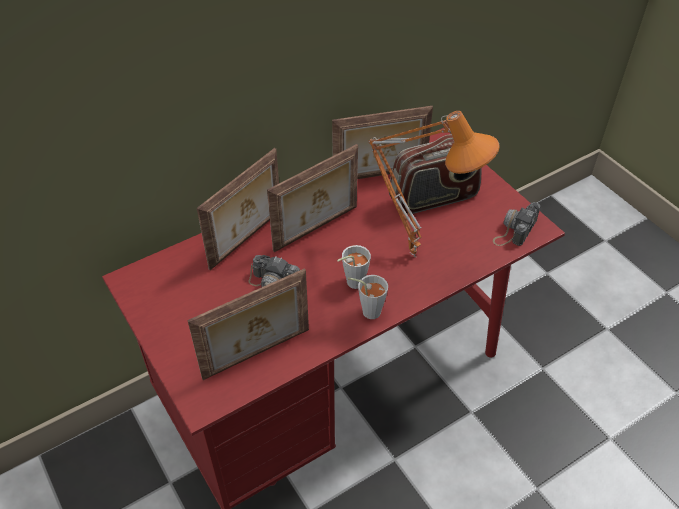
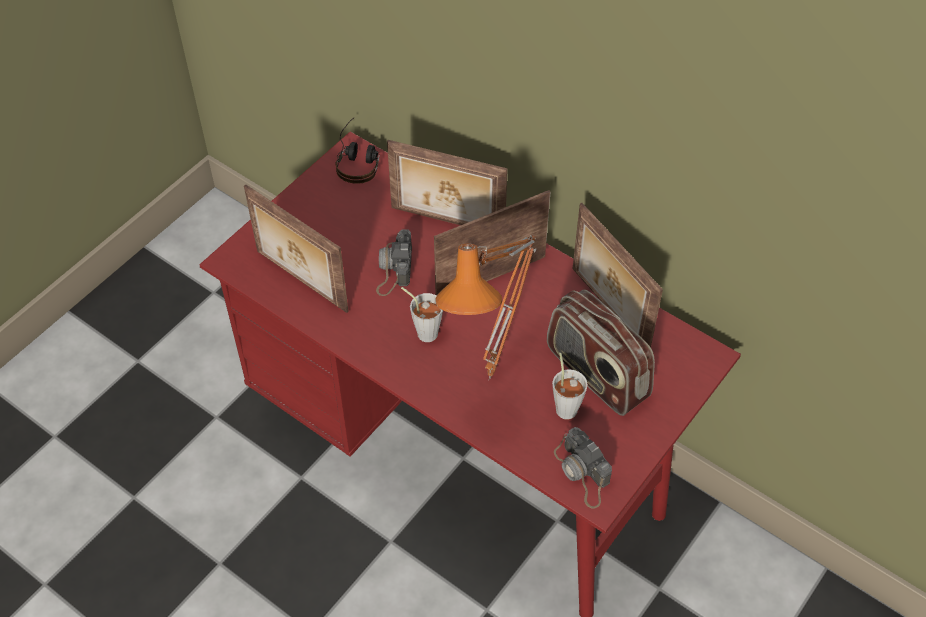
camera: 70 degrees right, 5 degrees up
picture frame [267,144,358,252] -> picture frame turned 120 degrees clockwise [434,190,550,296]
grey cup [348,275,388,319] -> grey cup moved to [552,353,588,420]
camera [493,202,540,246] -> camera turned 135 degrees counterclockwise [554,427,612,509]
none -> headphones [336,118,380,184]

